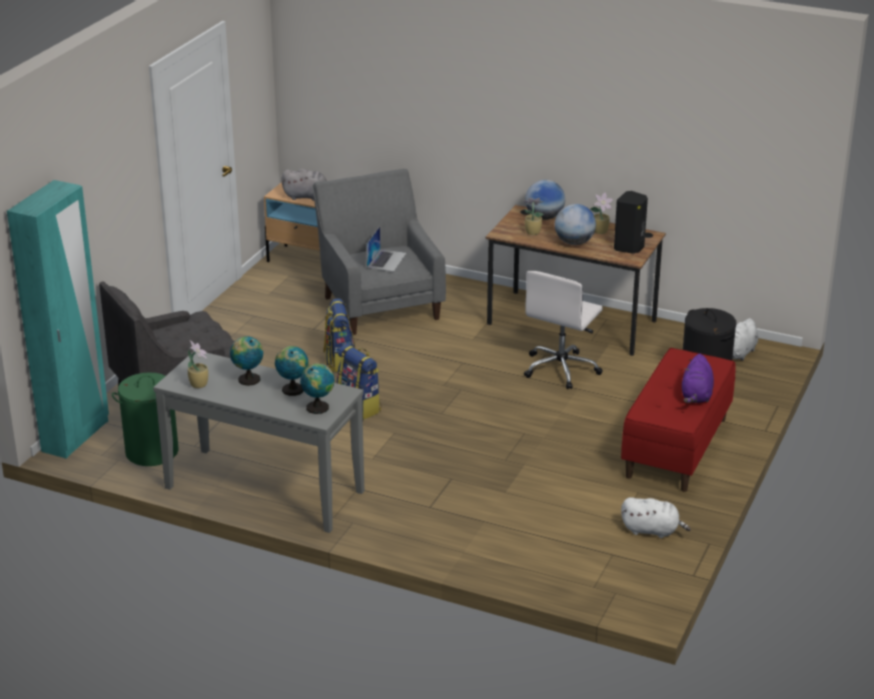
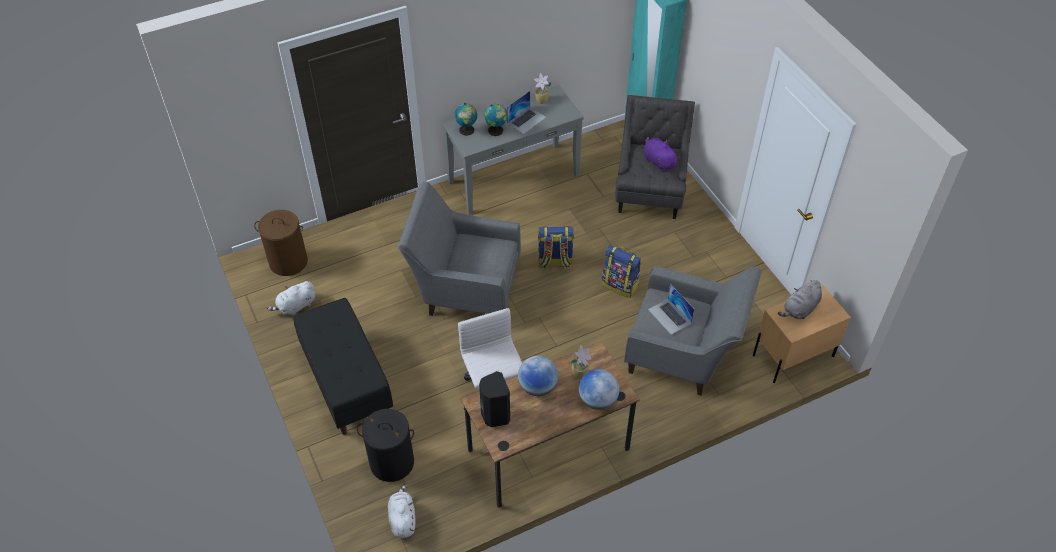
camera: 130 degrees right, 20 degrees up
green laundry basket [112,372,179,466] -> none
globe [230,336,263,386] -> laptop [507,91,546,134]
potted plant [590,192,613,234] -> none
red bench [621,348,736,492] -> black bench [293,298,393,435]
purple plush toy [682,354,714,403] -> purple plush toy moved to [643,137,680,171]
none -> brown laundry basket [254,210,308,276]
none -> grey armchair [397,181,521,316]

